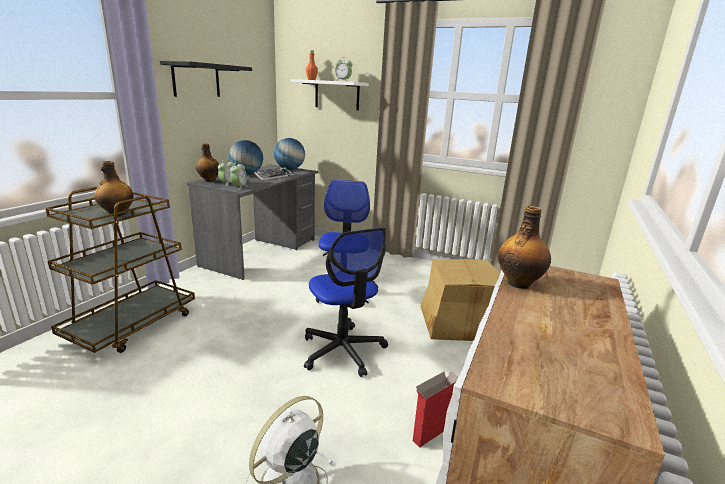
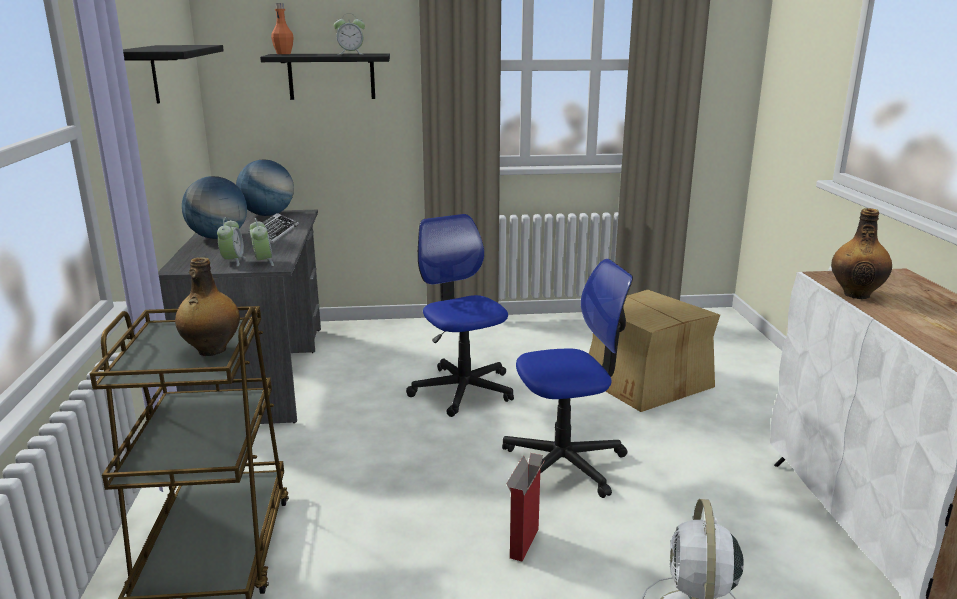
camera: 30 degrees left, 0 degrees up
bottle [196,144,219,182] -> none
white shelf [291,79,369,110] -> black shelf [260,53,390,100]
office chair [304,227,388,377] -> office chair turned 45 degrees counterclockwise [502,259,633,498]
cardboard box [413,372,458,448] -> cardboard box moved to [506,453,545,562]

